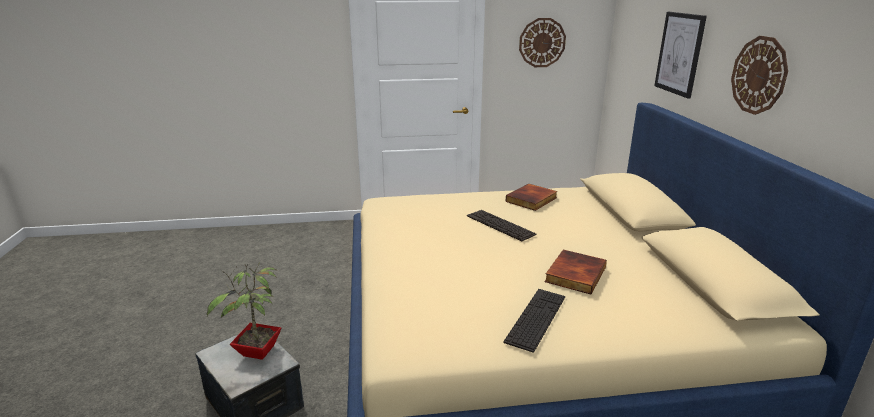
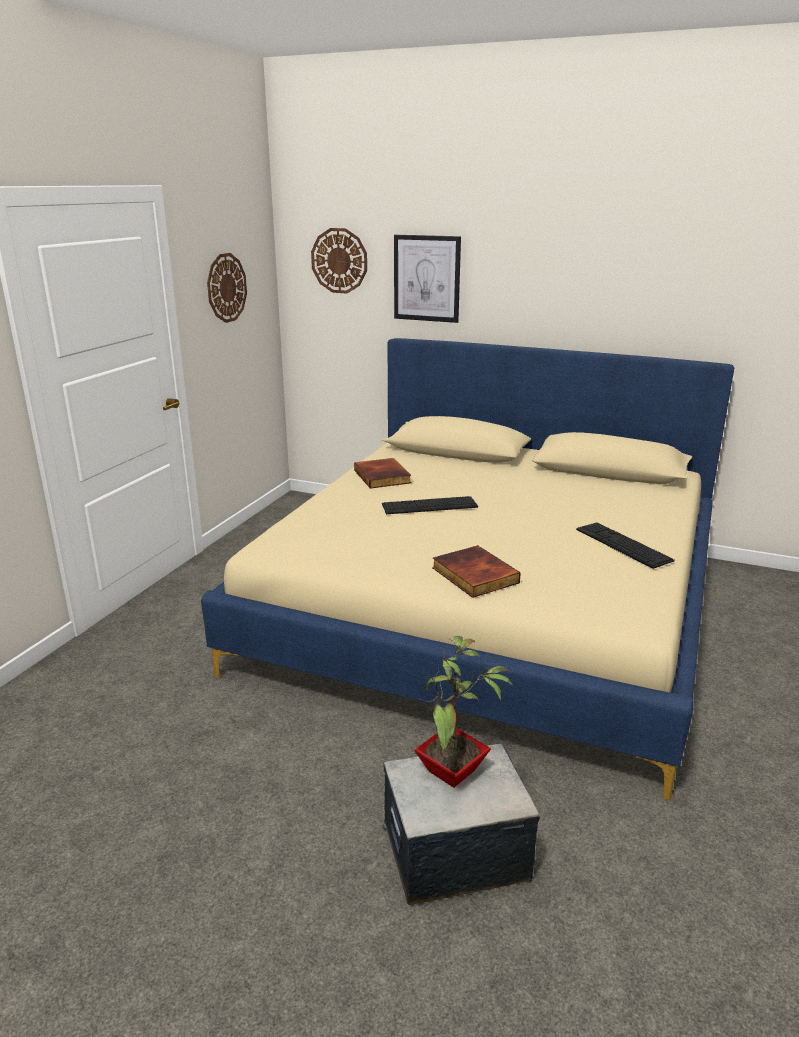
camera: 60 degrees left, 0 degrees up
book [544,250,607,294] -> book moved to [432,545,521,598]
wall clock [731,36,788,115] -> wall clock moved to [311,228,367,293]

